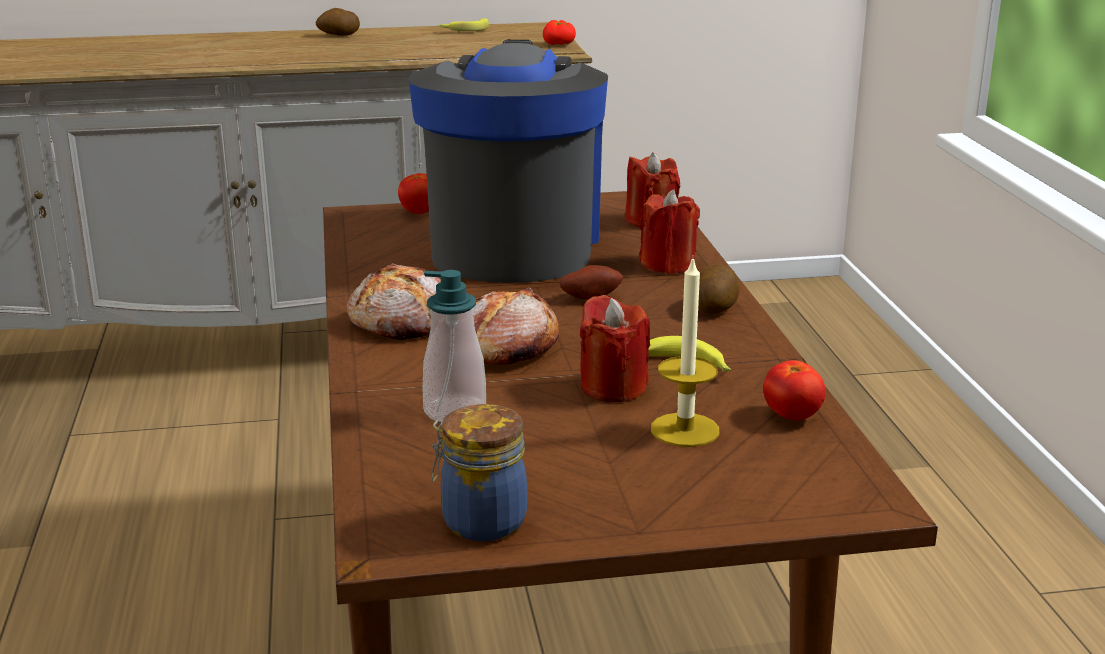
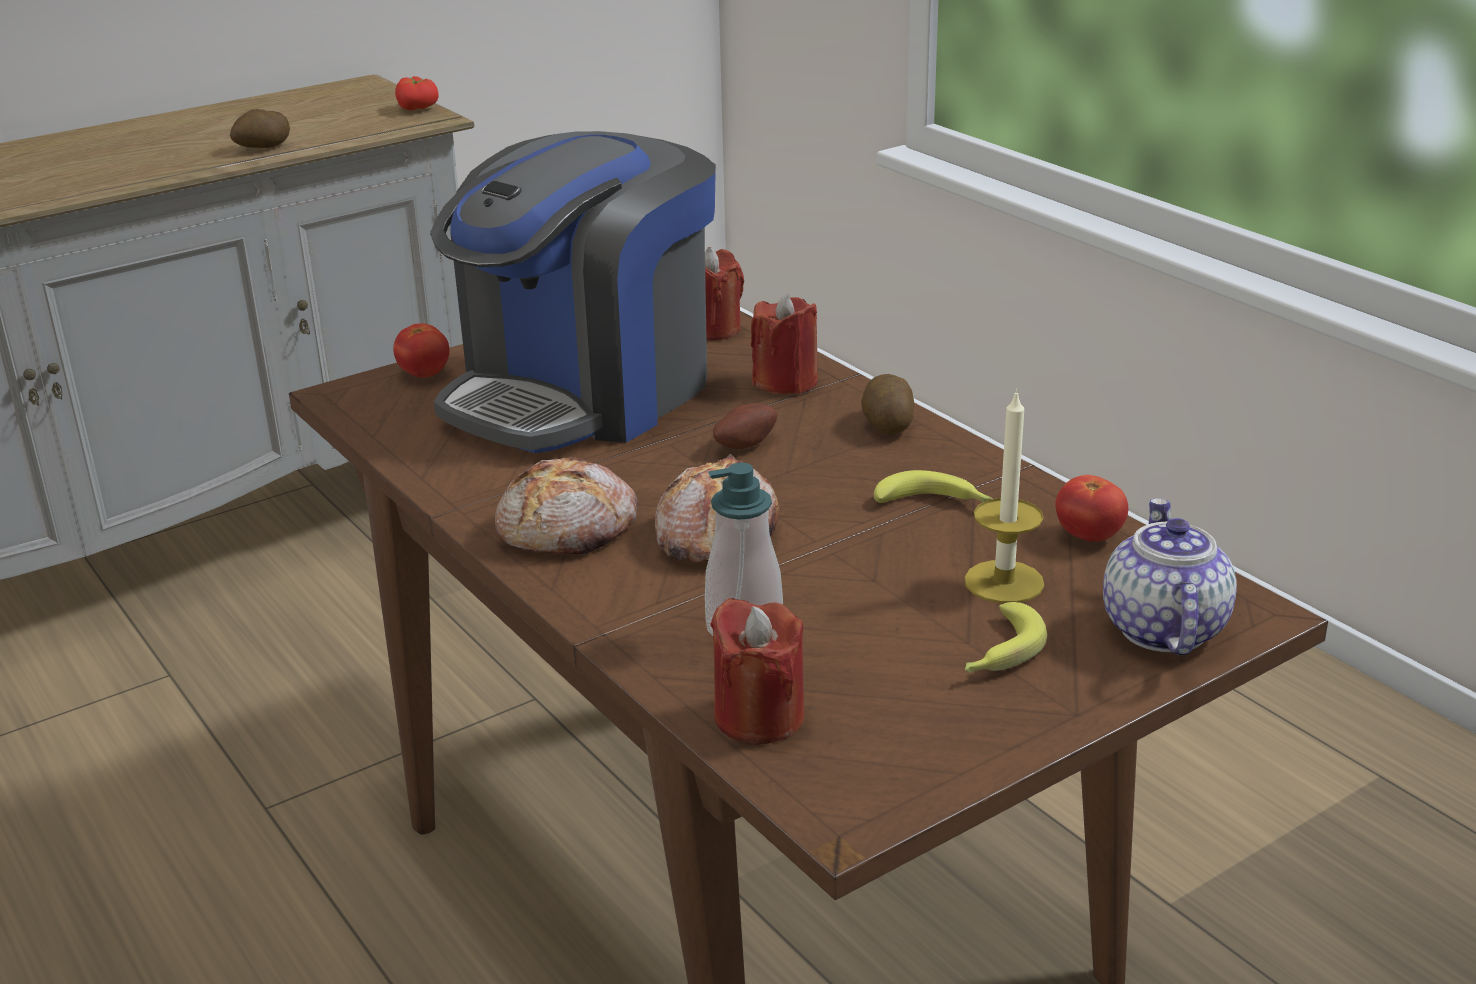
camera: 25 degrees left, 5 degrees up
potato [316,8,360,36] -> potato moved to [230,109,290,148]
coffee machine [408,40,608,283] -> coffee machine turned 120 degrees counterclockwise [430,131,716,453]
jar [432,404,527,541] -> none
banana [438,18,489,31] -> banana moved to [965,602,1047,673]
red candle [580,295,650,402] -> red candle moved to [710,598,804,745]
none -> teapot [1103,498,1237,655]

